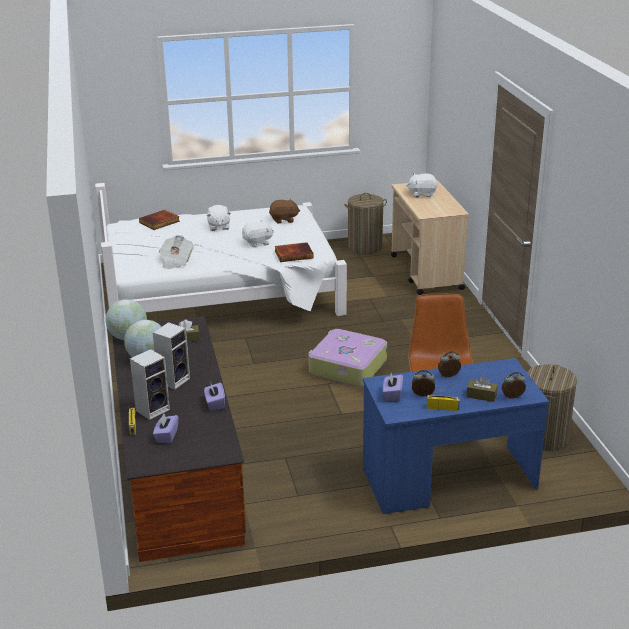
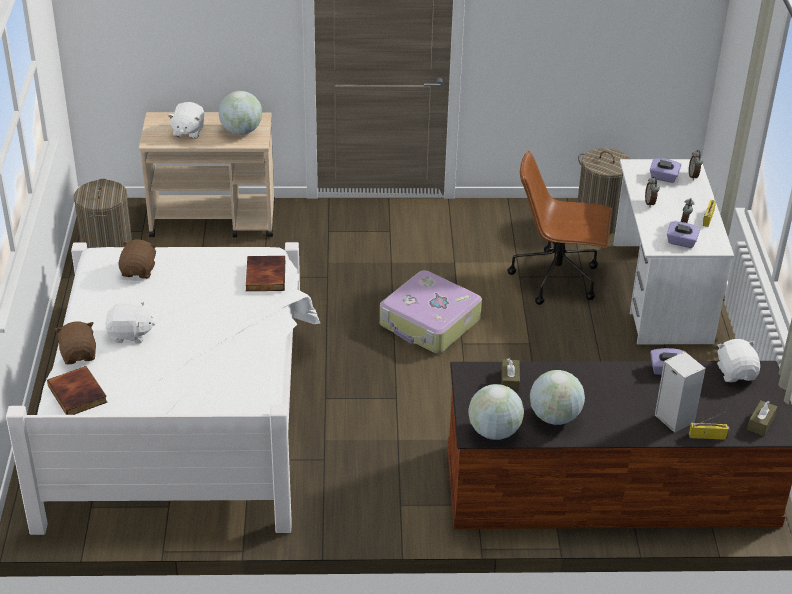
camera: 80 degrees left, 10 degrees up
speaker [153,322,190,390] -> none
purple tissue box [153,414,179,444] -> purple tissue box moved to [650,158,681,183]
newspaper [159,235,194,269] -> none
white plush toy [242,220,274,247] -> white plush toy moved to [717,339,760,382]
blue desk [363,358,549,514] -> white desk [613,159,734,345]
brown tissue box [466,376,498,402] -> brown tissue box moved to [747,400,777,436]
none -> brown plush toy [54,321,96,364]
none -> globe [219,91,262,135]

